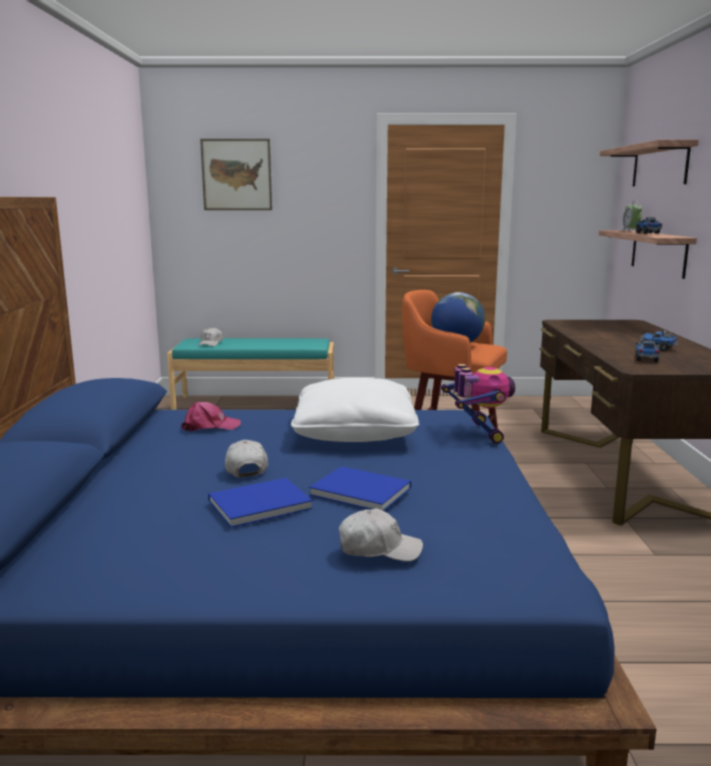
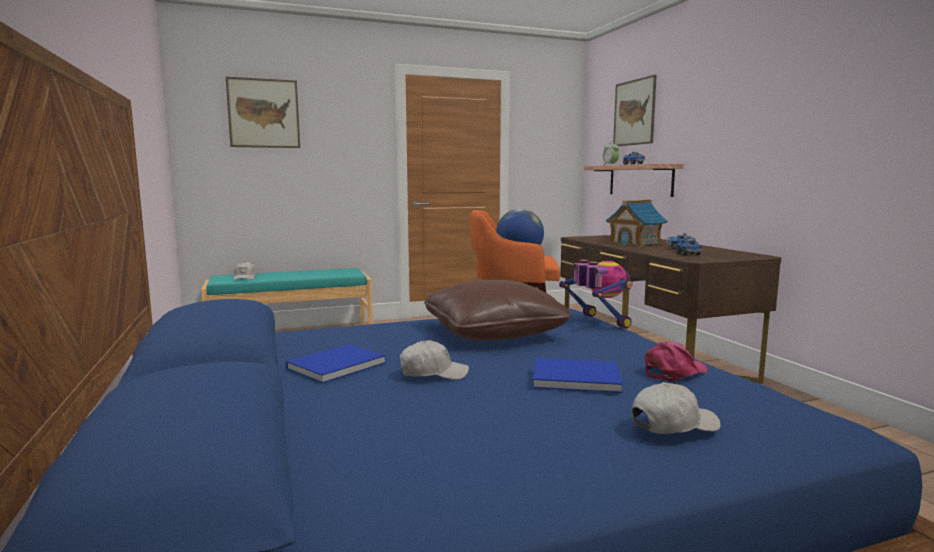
camera: 20 degrees left, 5 degrees down
pink cap [181,402,241,432] -> pink cap moved to [645,341,708,382]
blue book [208,478,313,528] -> blue book moved to [286,344,386,383]
white cap [225,440,268,477] -> white cap turned 120 degrees clockwise [400,340,469,380]
white pillow [291,378,419,442] -> brown pillow [424,280,572,341]
shelf [600,139,699,186] -> picture [613,75,657,146]
none -> toy house [606,200,667,247]

